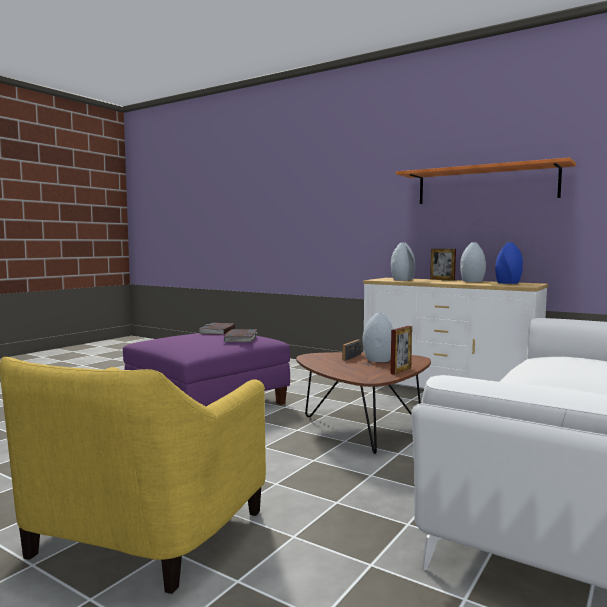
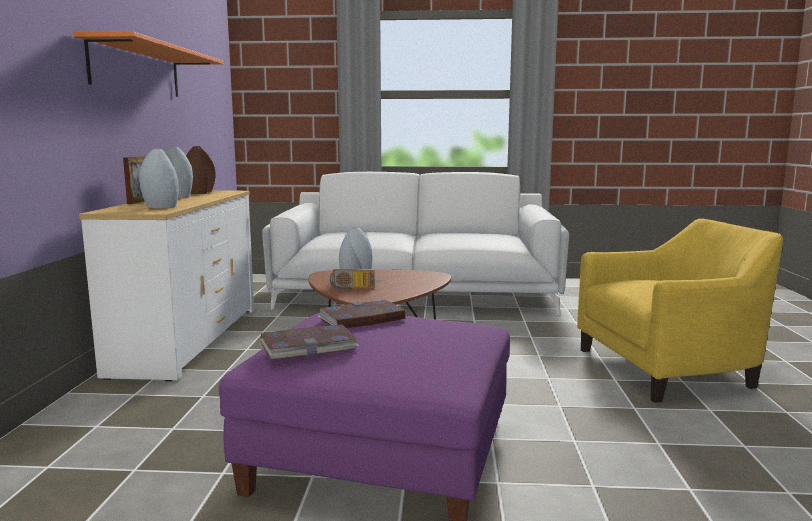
camera: 120 degrees left, 5 degrees up
picture frame [391,326,412,375] -> none
blue vase [495,242,523,284] -> brown vase [186,146,216,194]

